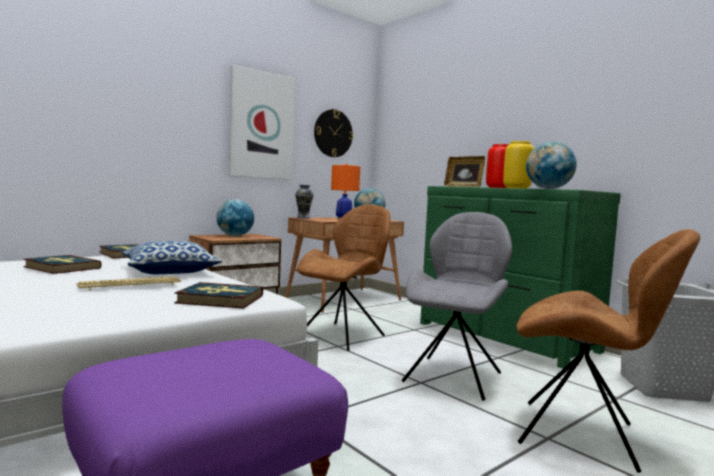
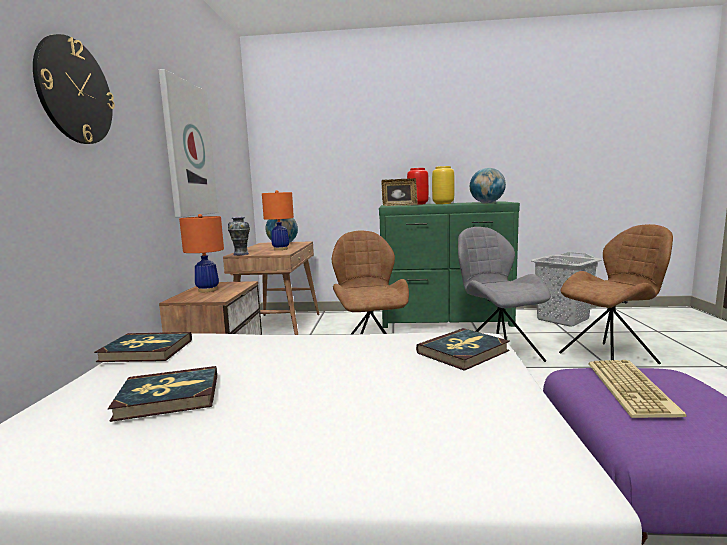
camera: 45 degrees left, 5 degrees up
keyboard [77,277,181,290] -> keyboard moved to [589,360,686,418]
pillow [122,241,223,274] -> none
globe [216,199,254,236] -> orange table lamp [179,214,224,292]
wall clock [314,109,353,157] -> wall clock moved to [33,34,115,144]

